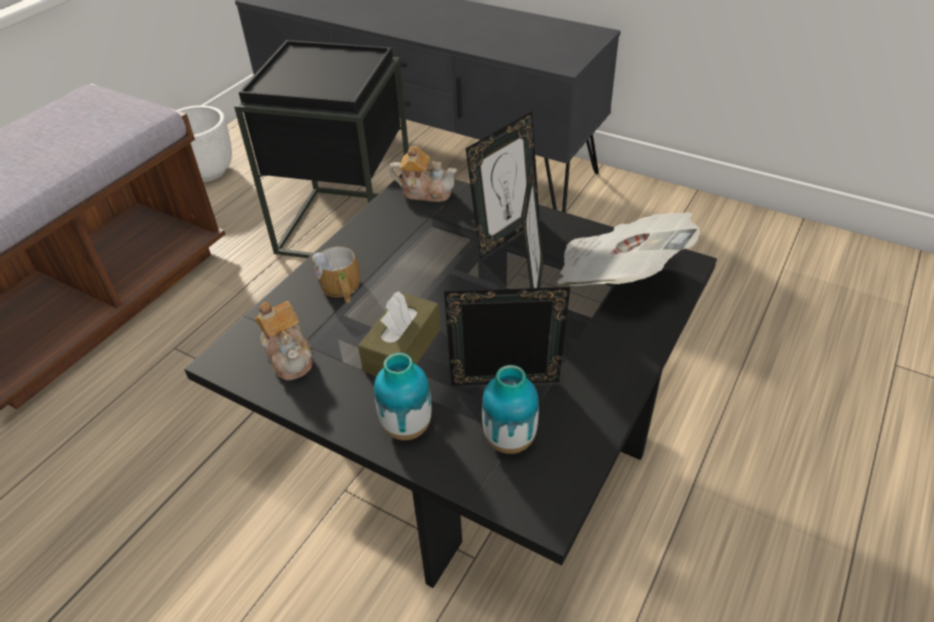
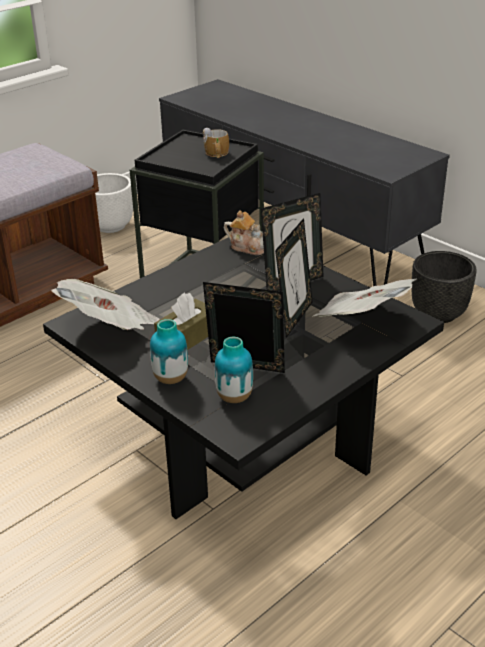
camera: 15 degrees right, 10 degrees down
teapot [255,301,313,380] -> newspaper [51,279,160,330]
mug [311,247,360,303] -> mug moved to [203,128,229,158]
none -> black planter [411,251,477,323]

